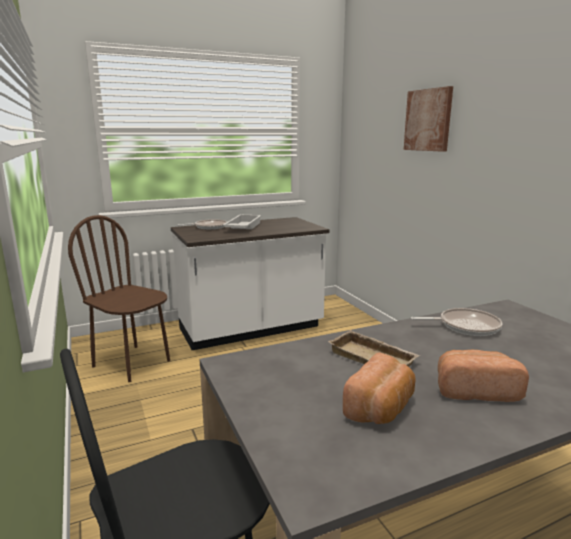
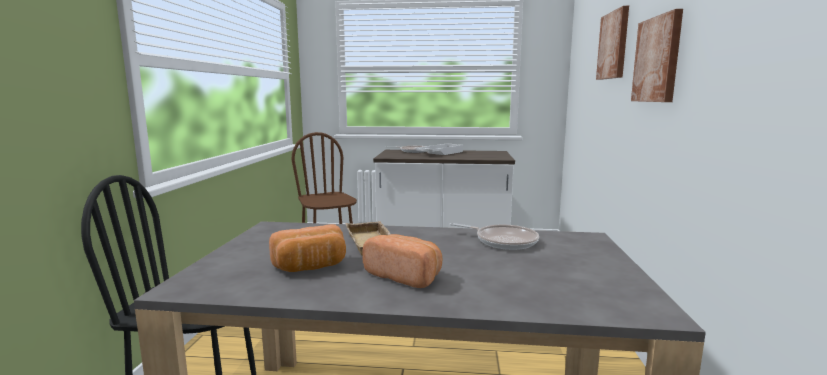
camera: 30 degrees right, 5 degrees down
none -> picture [631,9,683,102]

